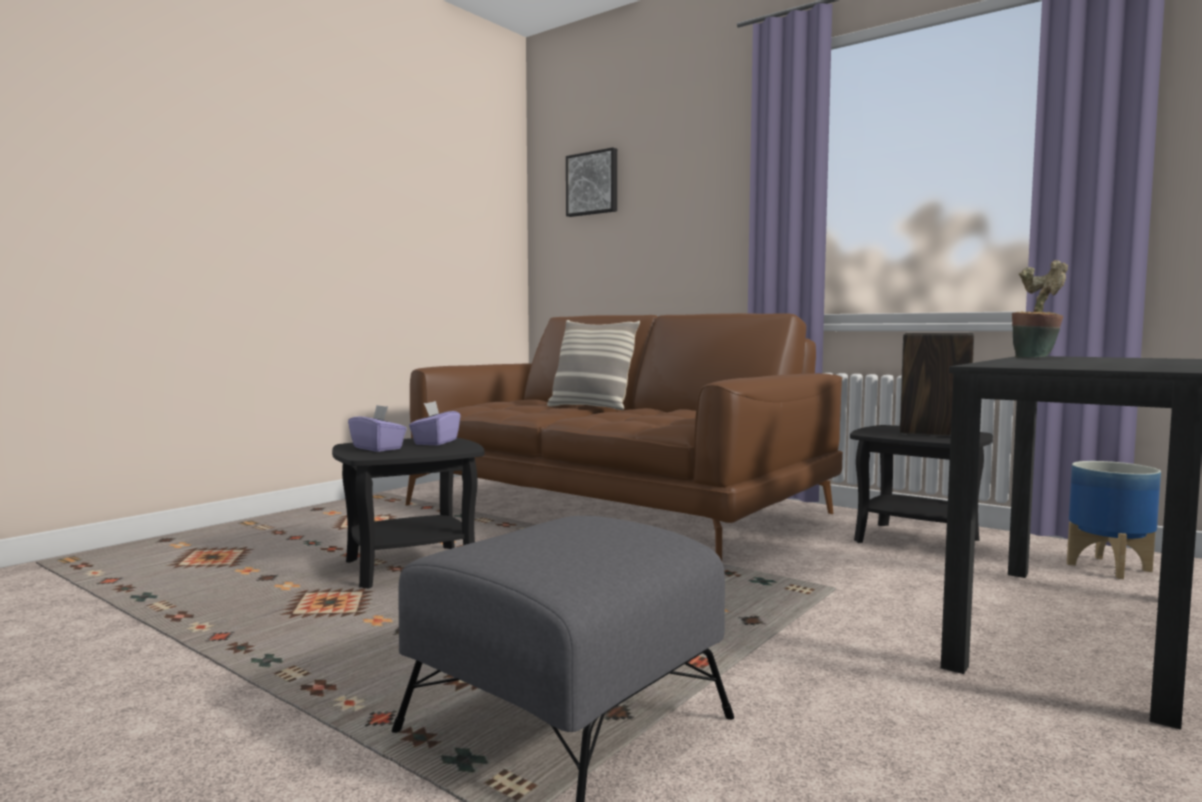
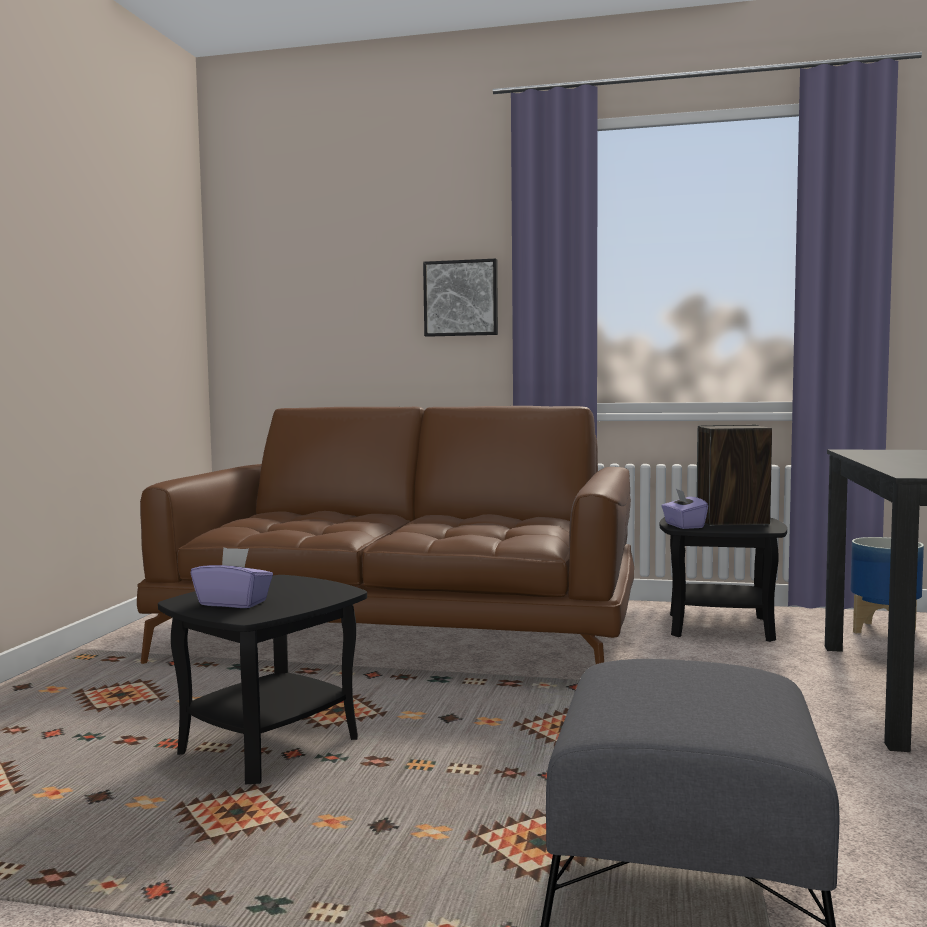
camera: 25 degrees left, 0 degrees up
purple tissue box [409,401,460,445] -> purple tissue box moved to [661,489,708,529]
pillow [547,320,640,410] -> none
picture [566,147,617,217] -> picture moved to [423,258,498,337]
potted plant [1012,260,1068,358] -> none

